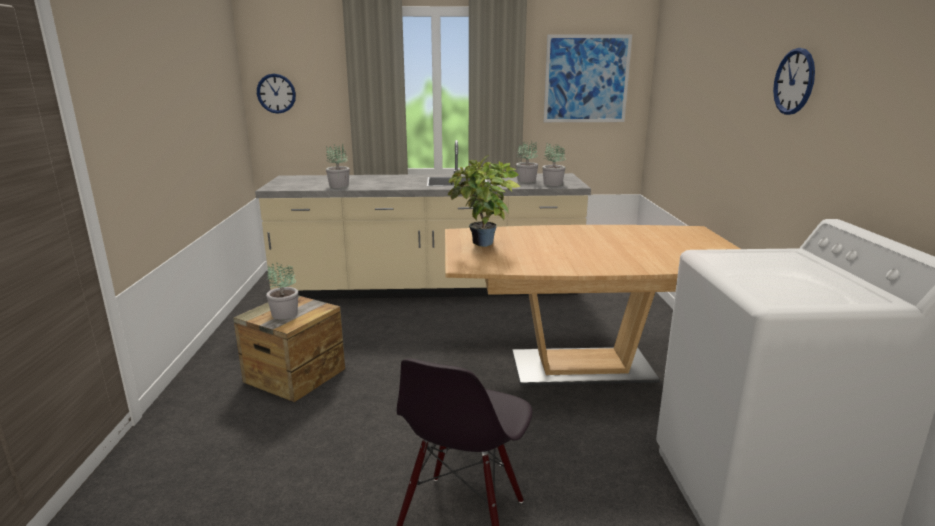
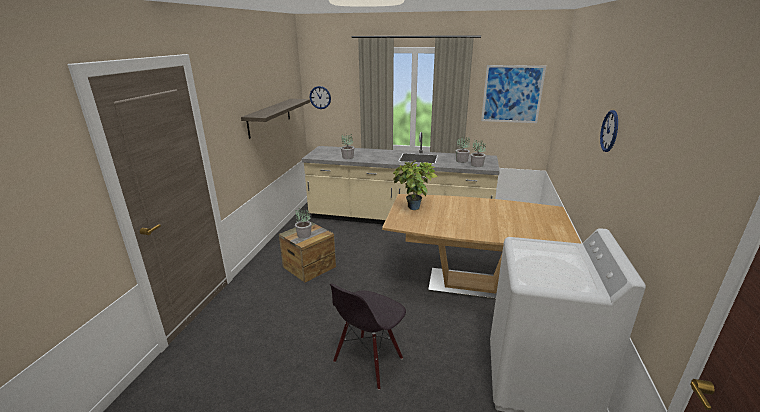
camera: 15 degrees right, 5 degrees up
none -> shelf [241,99,310,139]

